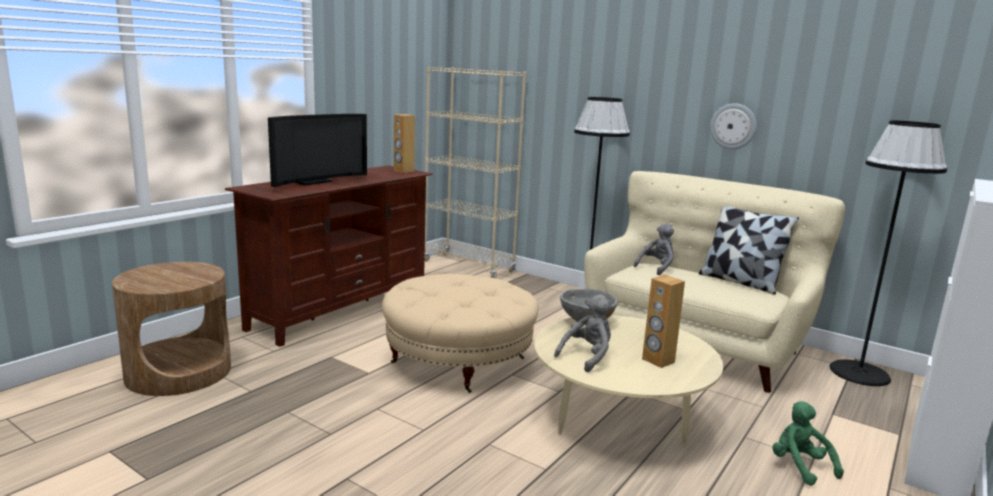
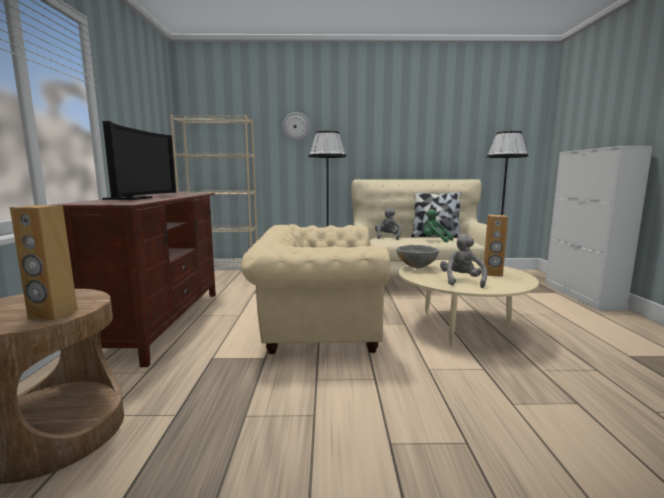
camera: 35 degrees left, 5 degrees down
beige ottoman [382,274,539,393] -> beige armchair [241,224,390,354]
brown speaker [394,114,415,173] -> brown speaker moved to [10,205,78,320]
wall clock [710,103,757,150] -> wall clock moved to [282,112,310,142]
green plush toy [773,401,844,486] -> green plush toy moved to [424,209,453,242]

